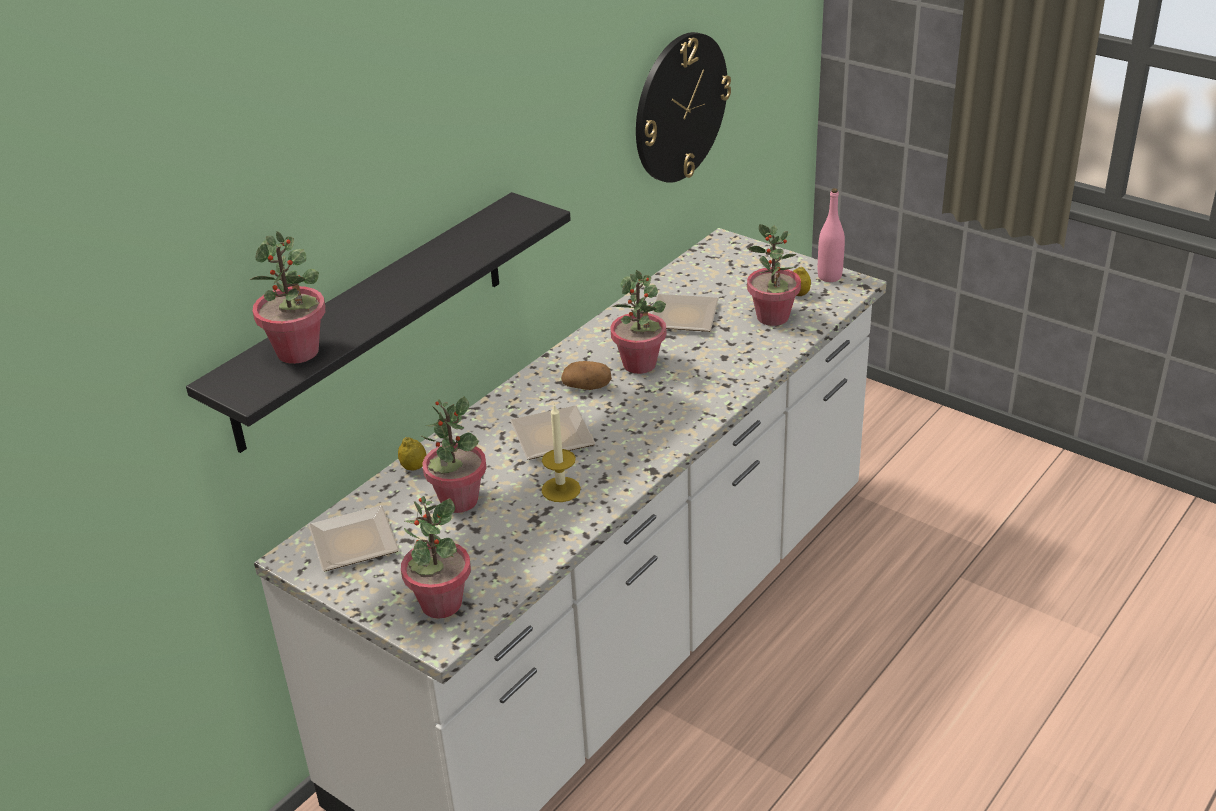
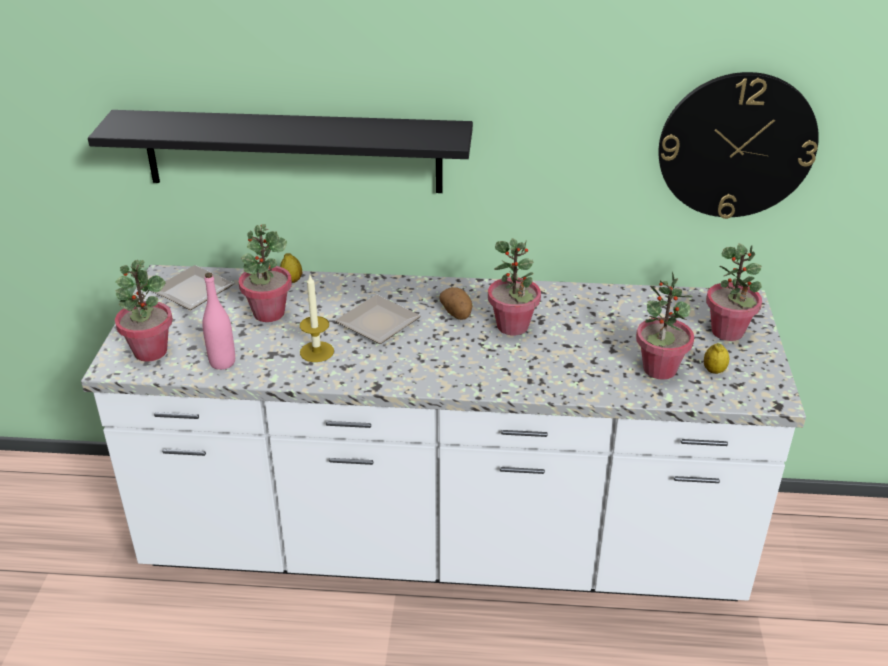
camera: 55 degrees right, 0 degrees up
potted plant [250,231,326,364] -> potted plant moved to [706,244,762,341]
plate [652,294,719,332] -> none
pink bottle [818,188,845,282] -> pink bottle moved to [202,273,235,370]

